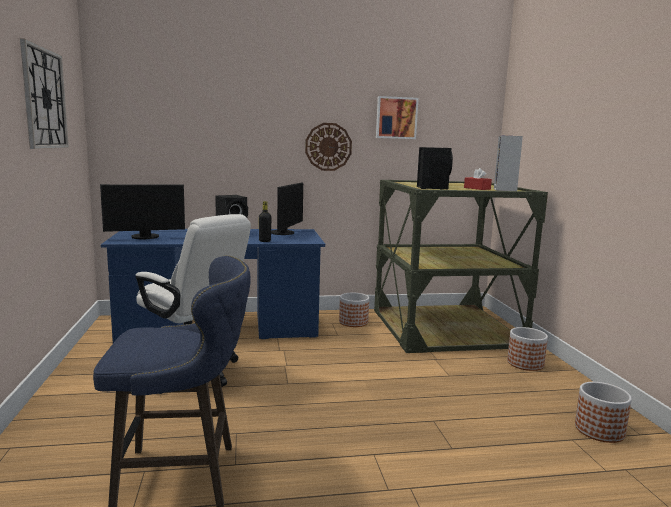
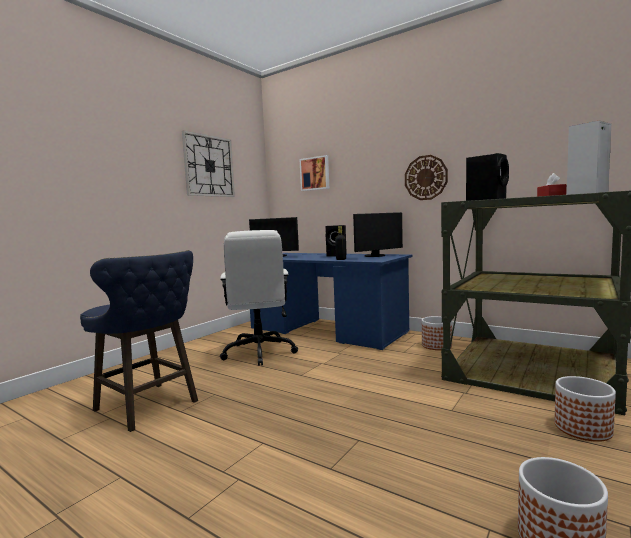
camera: 45 degrees right, 5 degrees down
picture [376,96,419,139] -> picture moved to [299,155,329,191]

